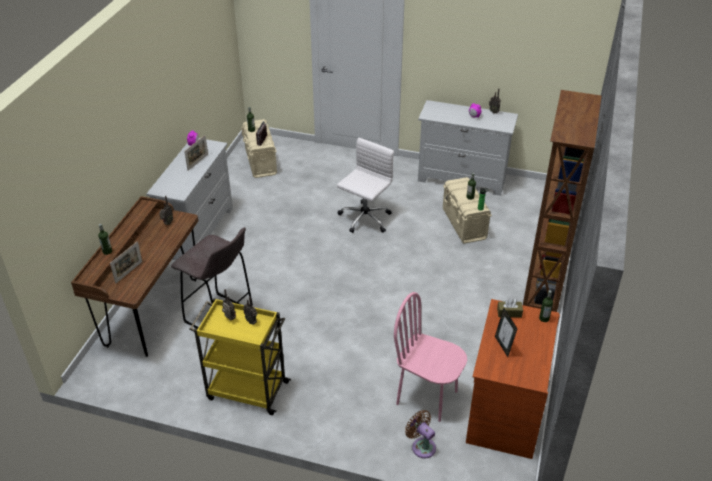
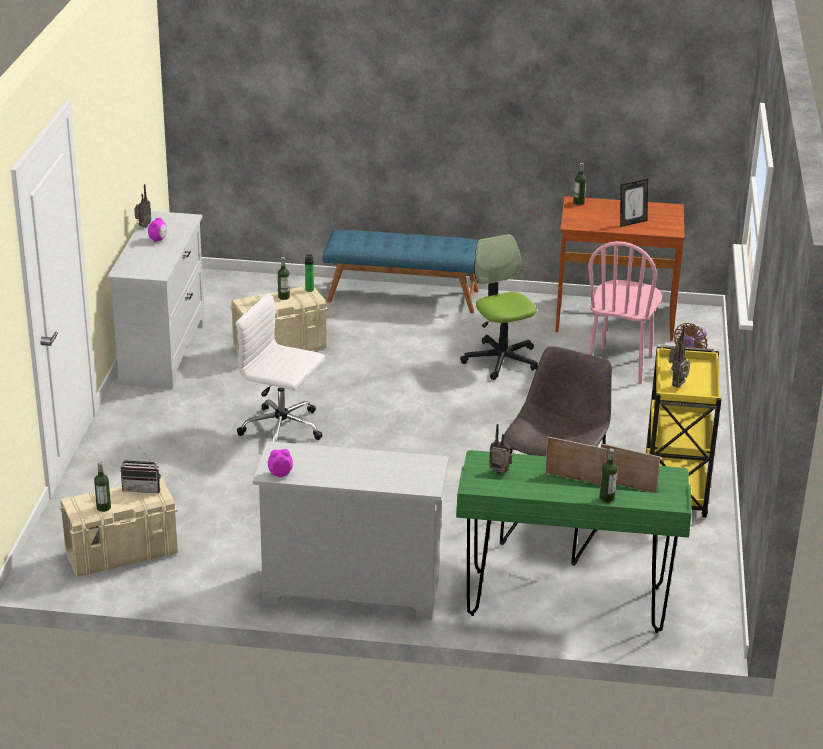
camera: 100 degrees left, 10 degrees down
brown desk [71,196,198,357] -> green desk [456,450,692,633]
picture frame [184,135,208,171] -> picture frame moved to [545,437,607,485]
brown tissue box [497,298,523,318] -> none
brown bookcase [523,90,602,312] -> blue bench [322,230,479,313]
none -> office chair [460,234,538,380]

